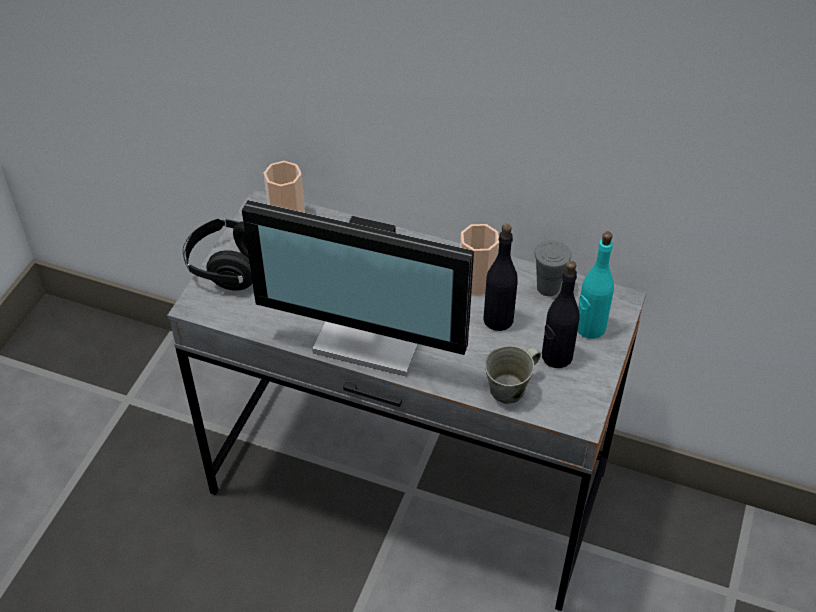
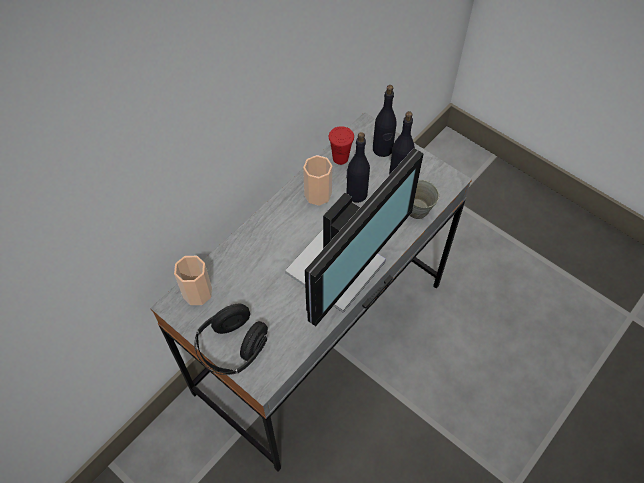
camera: 70 degrees left, 10 degrees up
grey cup [534,241,571,296] -> red cup [329,126,354,165]
turquoise bottle [578,232,614,339] -> black bottle [373,85,397,157]

